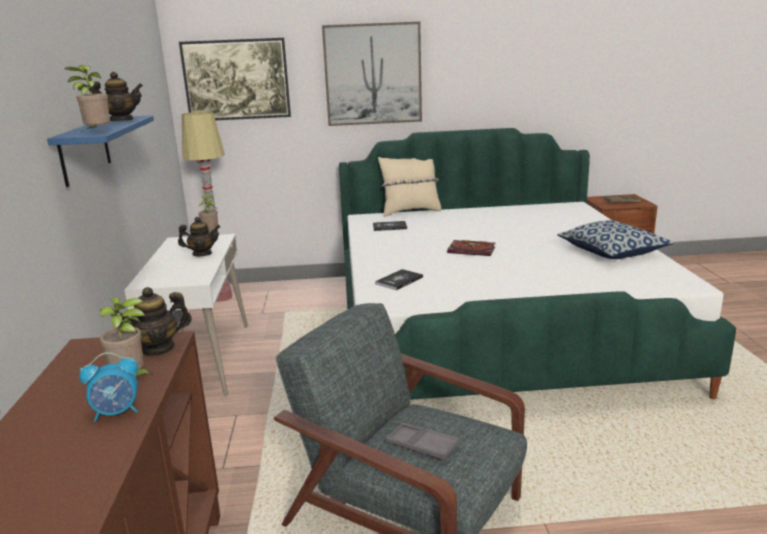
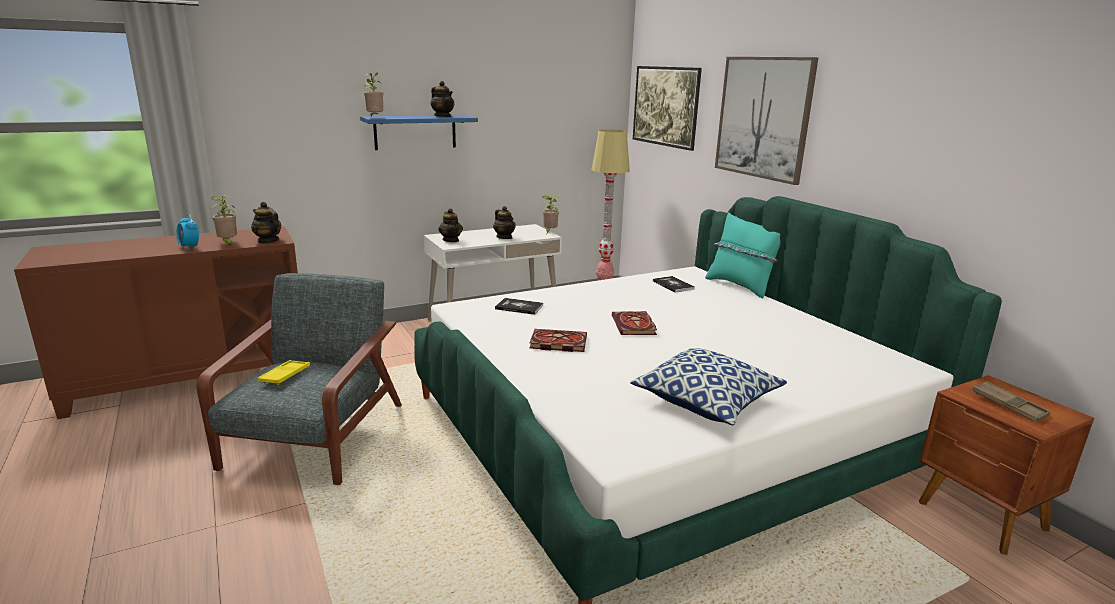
camera: 65 degrees right, 0 degrees up
beige pillow [378,157,441,217] -> turquoise pillow [705,213,780,298]
grey tray [386,423,459,459] -> yellow tray [258,360,310,385]
none -> teapot [438,208,463,242]
none -> book [530,329,587,352]

